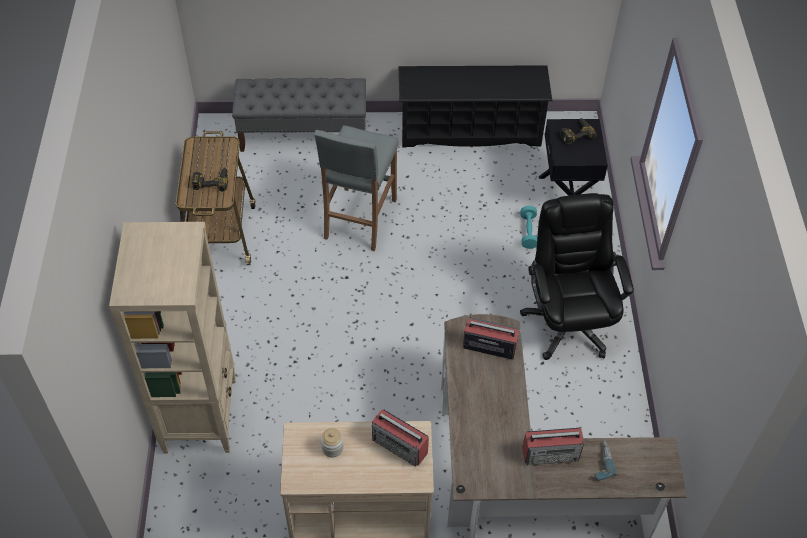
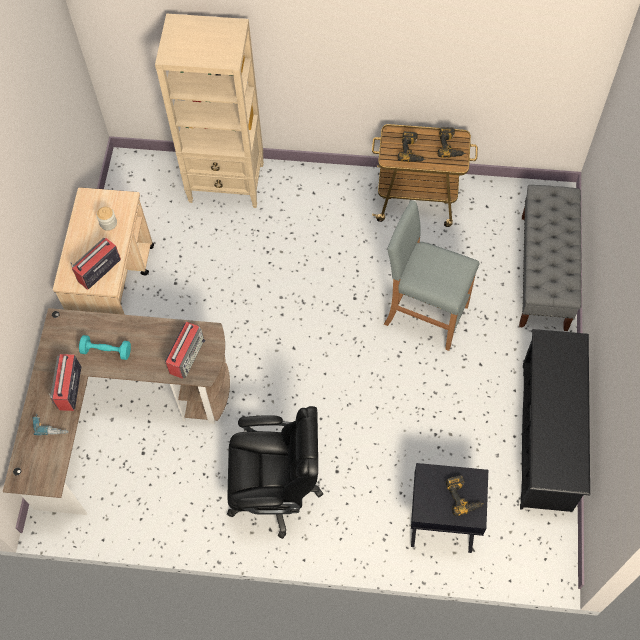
camera: 100 degrees right, 10 degrees up
turquoise dumbbell [520,206,537,249] -> turquoise dumbbell moved to [79,335,131,360]
none -> power drill [438,127,466,158]

